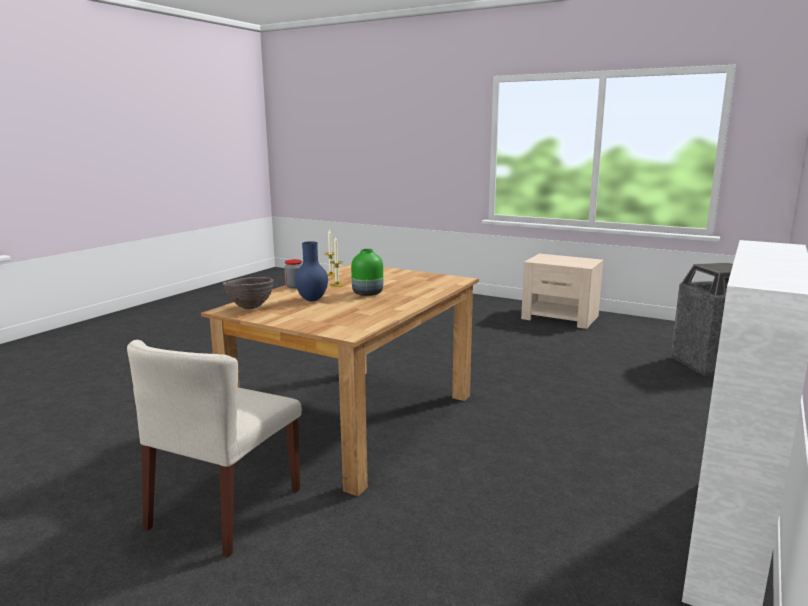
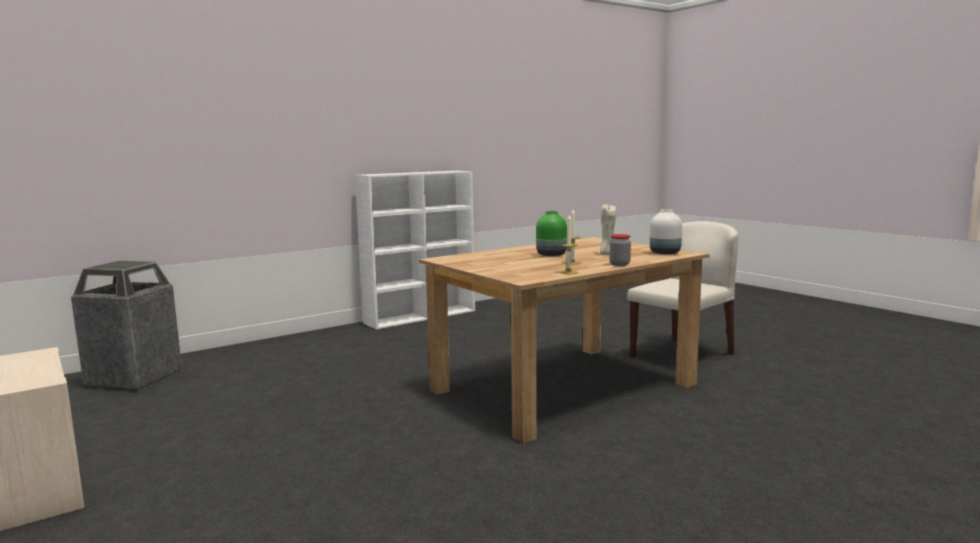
camera: 155 degrees left, 5 degrees down
brown bowl [223,277,274,309] -> white vase [650,209,682,254]
blue vase [295,241,328,301] -> beige candle [600,204,617,255]

